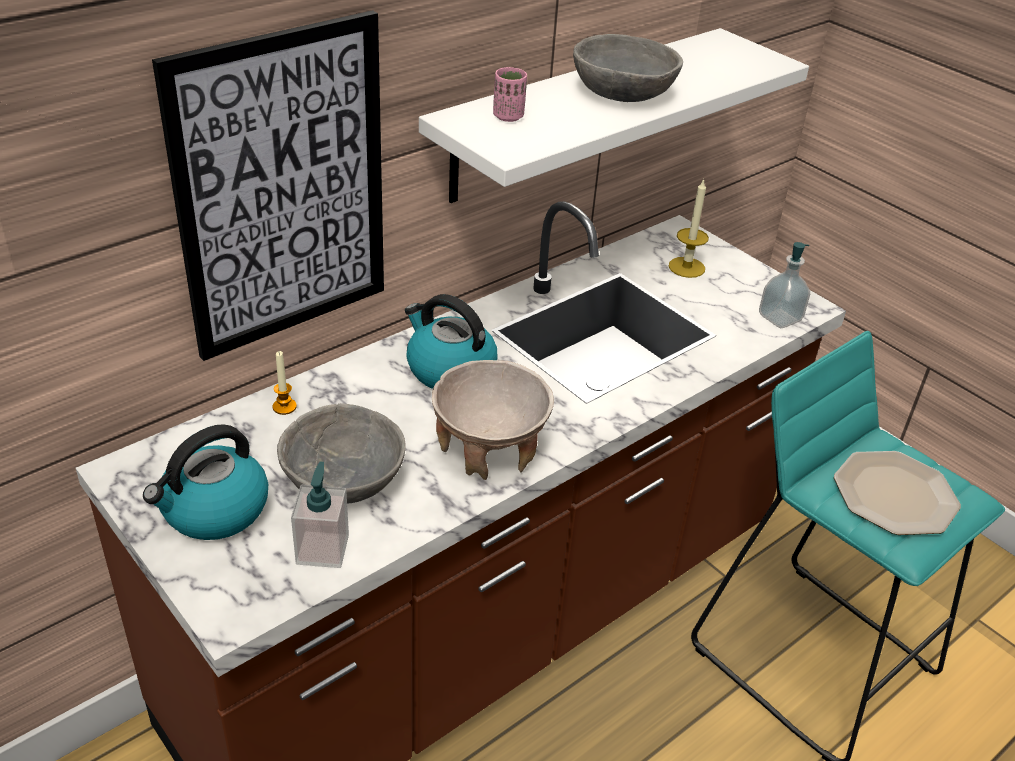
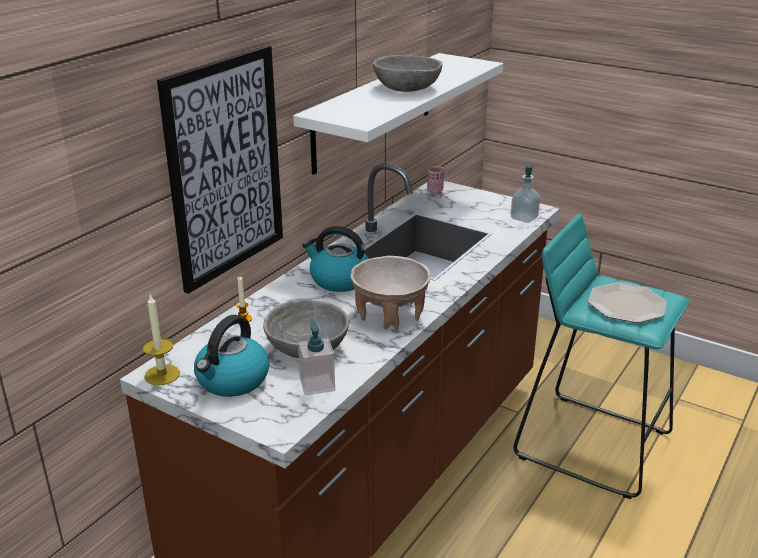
camera: 15 degrees left, 10 degrees down
pink cup [493,67,527,122] -> pink cup moved to [427,166,444,193]
candle [668,179,709,278] -> candle moved to [142,293,180,385]

